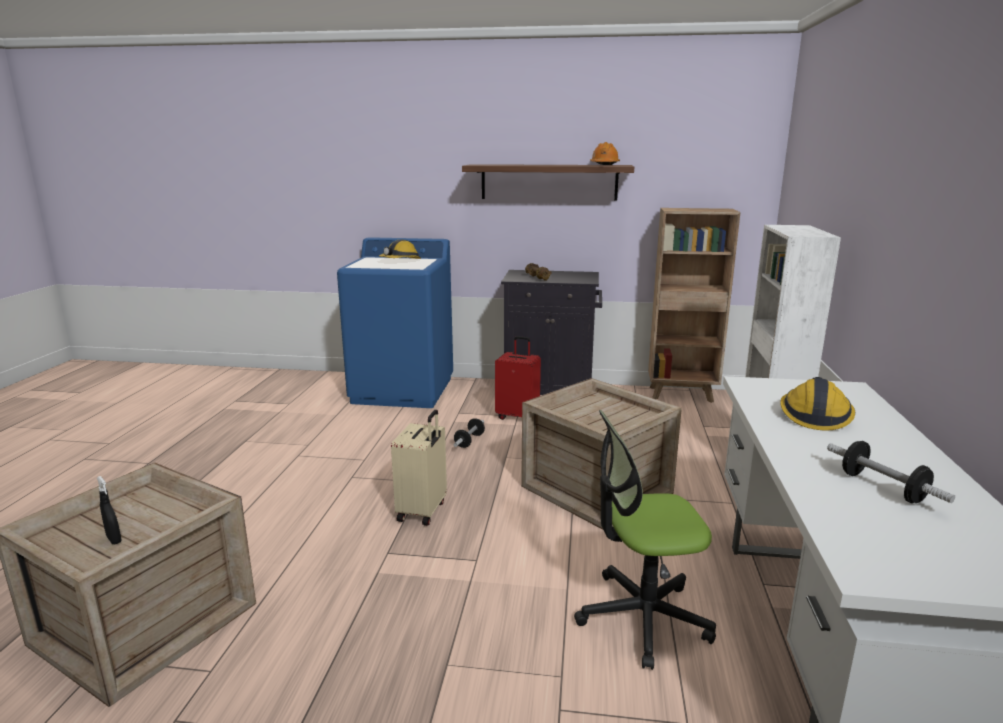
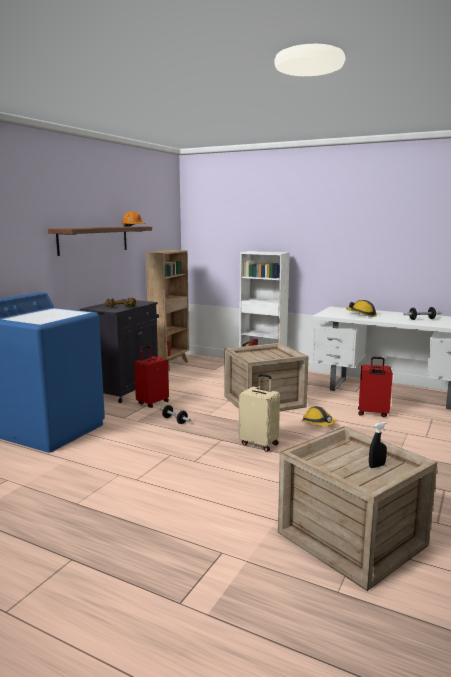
camera: 70 degrees left, 5 degrees down
hard hat [379,240,421,259] -> hard hat moved to [301,406,336,426]
office chair [574,410,716,670] -> red suitcase [358,357,393,417]

